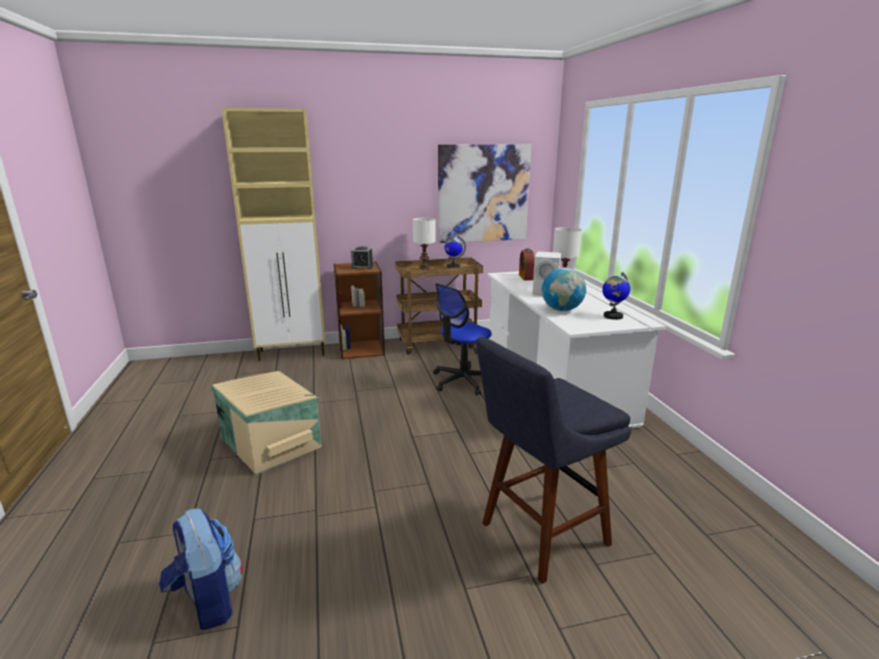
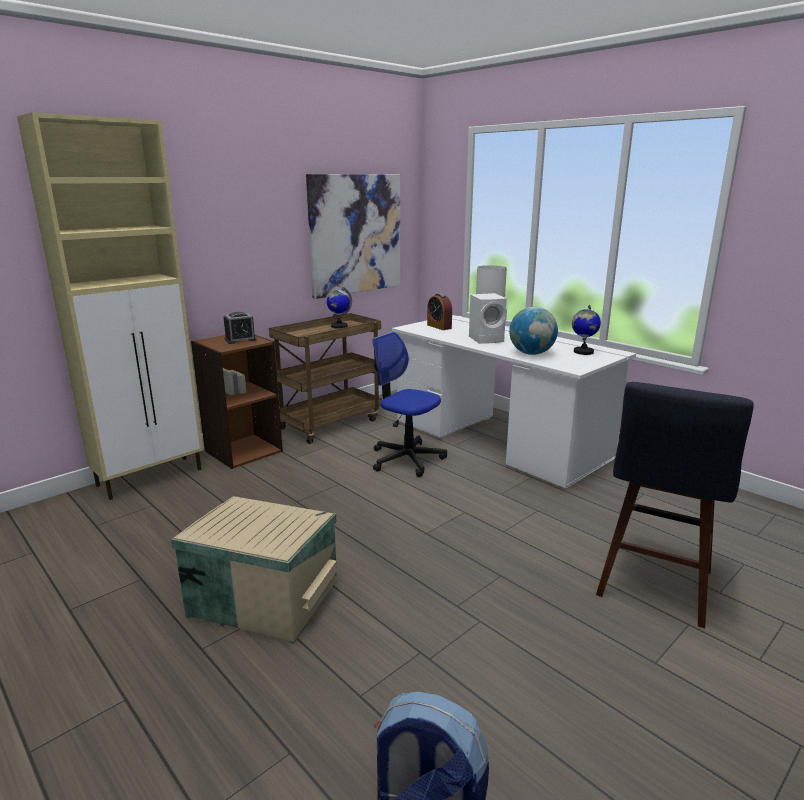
camera: 30 degrees left, 0 degrees up
white table lamp [413,218,436,269] -> none
office chair [433,283,492,395] -> office chair turned 105 degrees clockwise [373,331,447,477]

